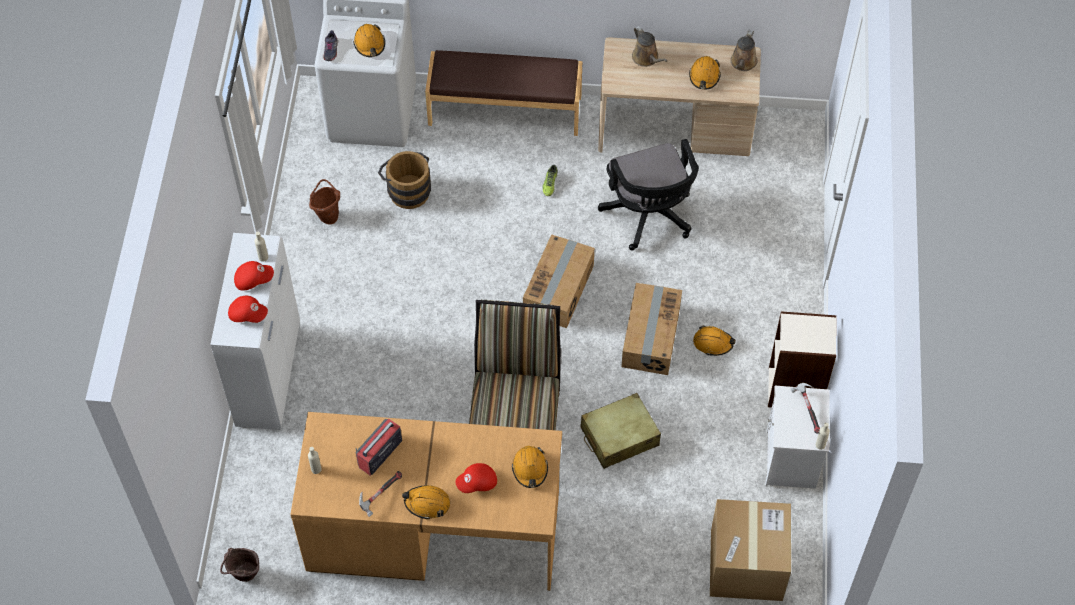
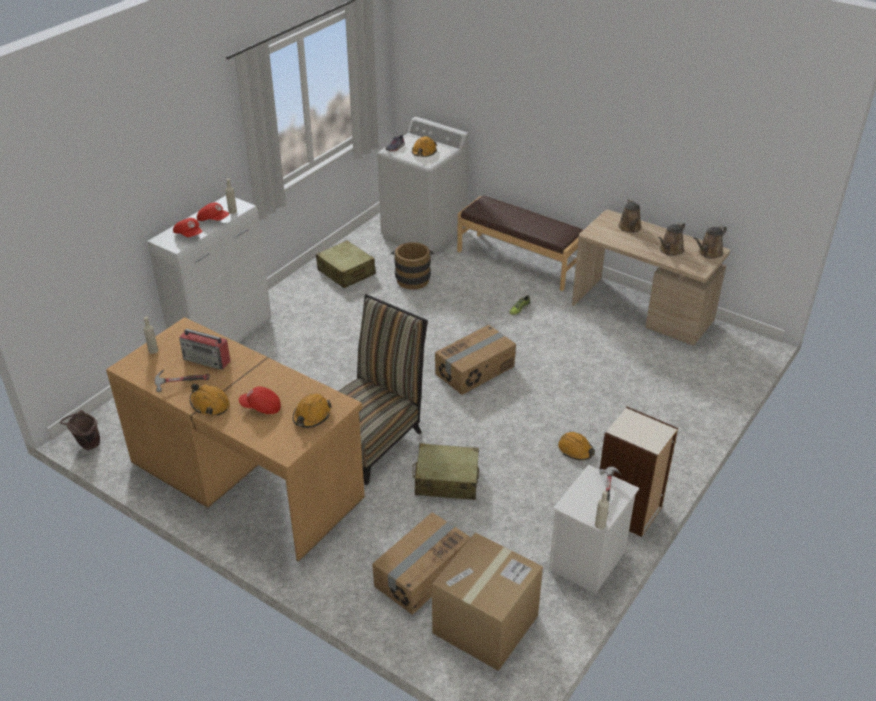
camera: 30 degrees right, 20 degrees down
brown bucket [309,179,340,225] -> beige suitcase [316,241,376,288]
radio [356,418,402,476] -> radio turned 135 degrees counterclockwise [179,329,231,370]
black office chair [598,139,699,250] -> none
cardboard box [621,283,682,375] -> cardboard box moved to [372,512,471,615]
orange hard hat [689,56,721,90] -> brown watering can [658,222,685,256]

